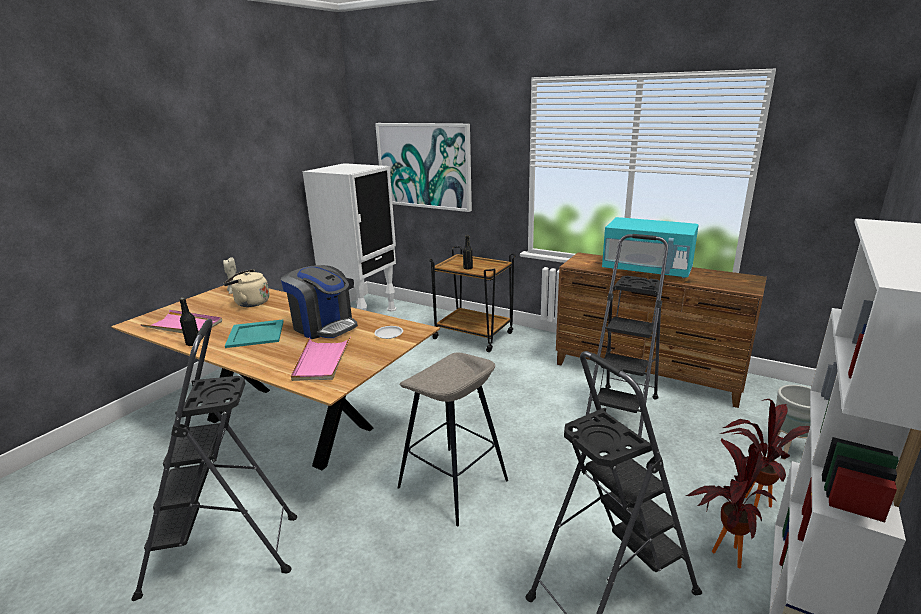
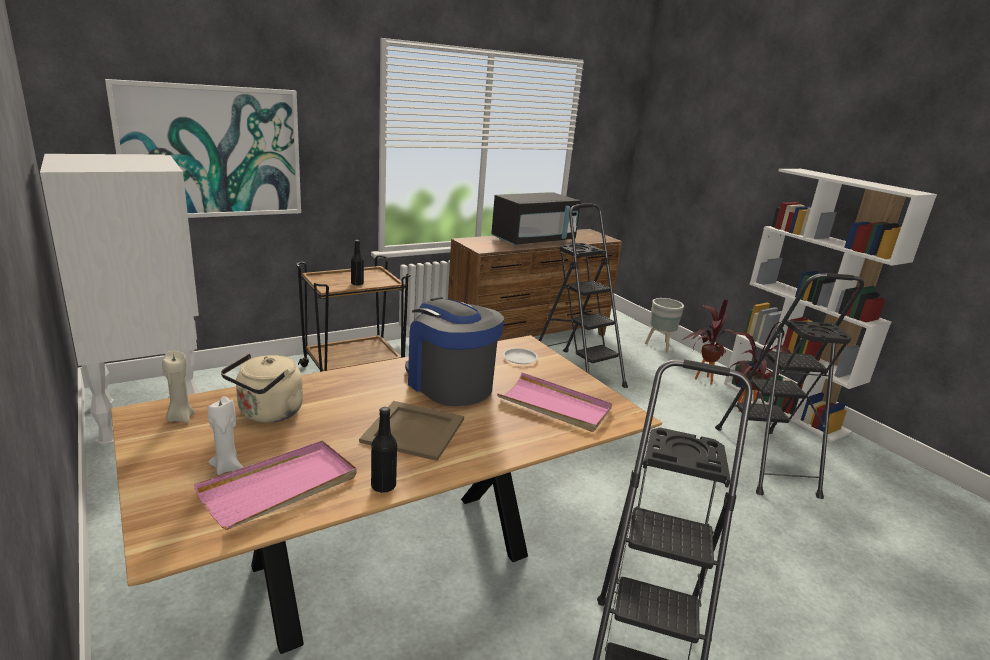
camera: 65 degrees left, 0 degrees up
turquoise tray [225,320,284,348] -> beige tray [359,401,464,461]
coffee machine [281,265,358,339] -> coffee machine turned 105 degrees counterclockwise [405,297,504,406]
grey stool [398,352,508,526] -> none
turquoise microwave [602,217,699,278] -> black microwave [491,192,581,246]
none -> white candle [207,396,243,475]

